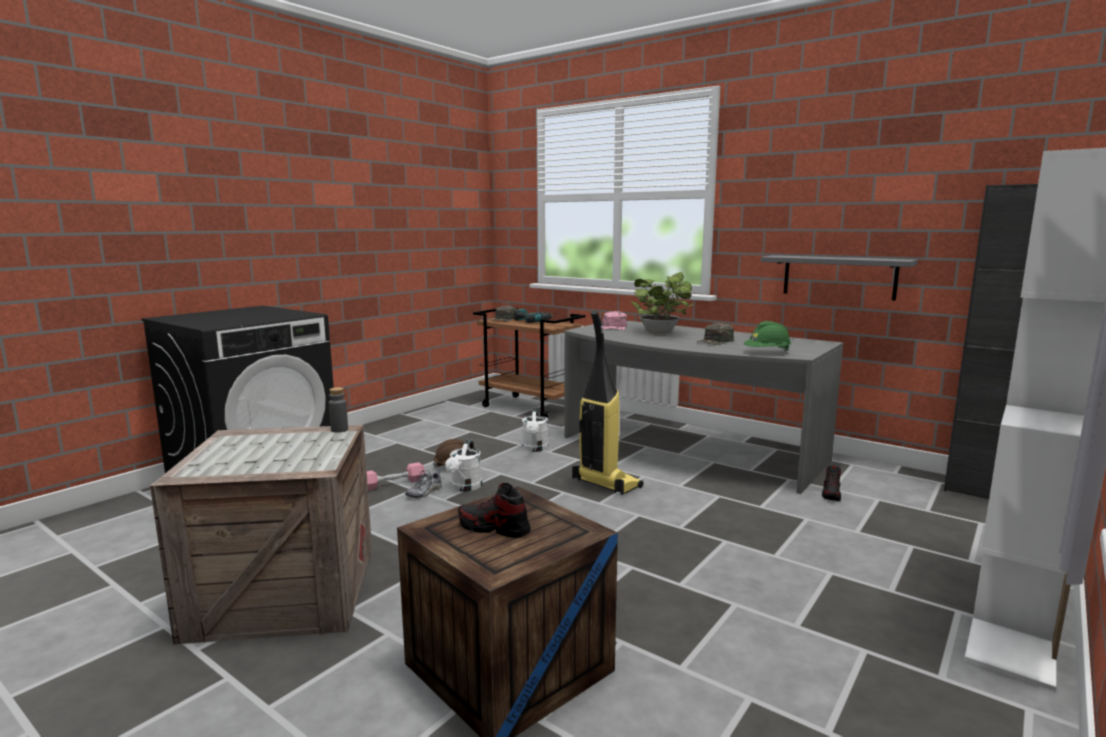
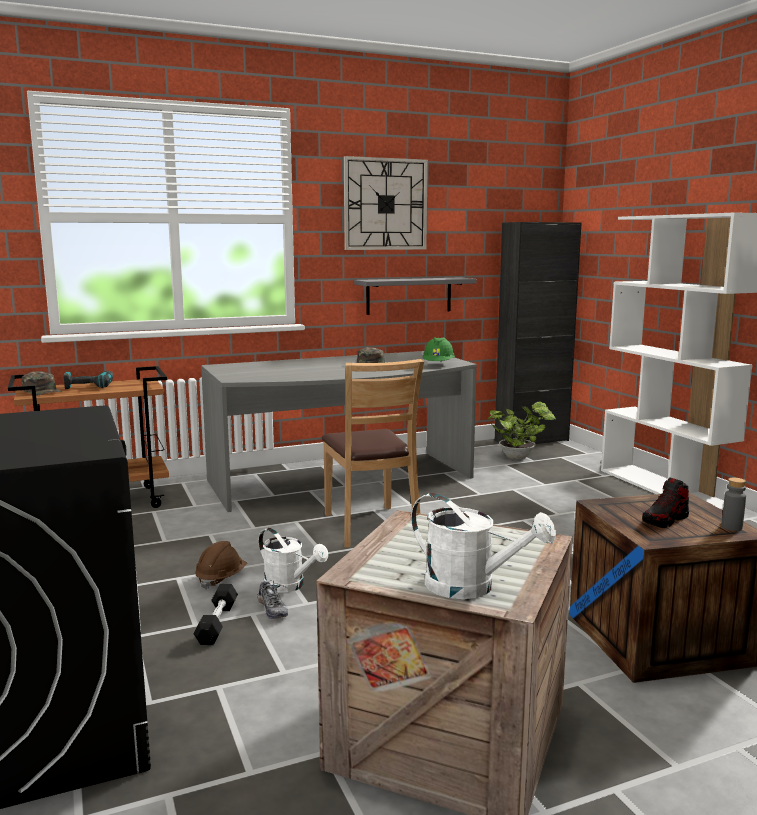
camera: 60 degrees left, 0 degrees up
grey bottle [329,387,348,433] -> grey bottle moved to [722,478,746,531]
pink dumbbell [367,462,425,491] -> black dumbbell [193,584,238,645]
white watering can [522,408,549,452] -> white watering can moved to [411,493,556,599]
vacuum cleaner [572,311,643,495] -> brown chair [322,359,424,548]
pink cap [602,311,627,330] -> none
potted plant [631,272,695,334] -> potted plant moved to [488,401,556,459]
shoe [822,465,841,501] -> none
none -> wall clock [344,156,428,250]

